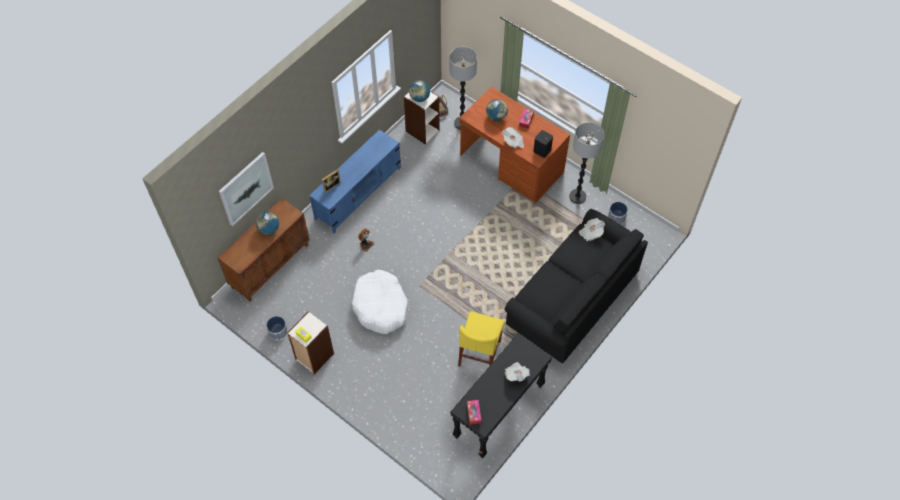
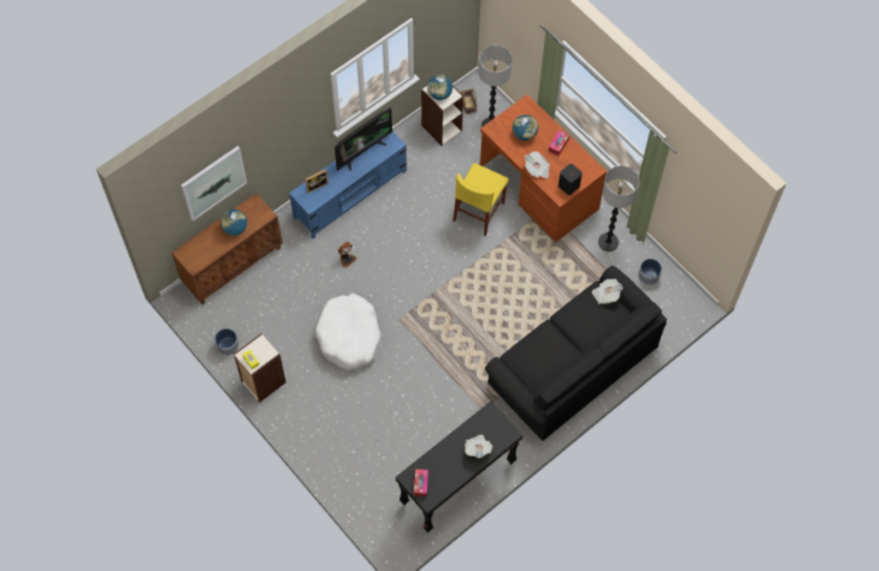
camera: 10 degrees right, 5 degrees up
yellow chair [458,311,505,366] -> yellow chair moved to [453,163,509,236]
none -> television [334,107,392,171]

